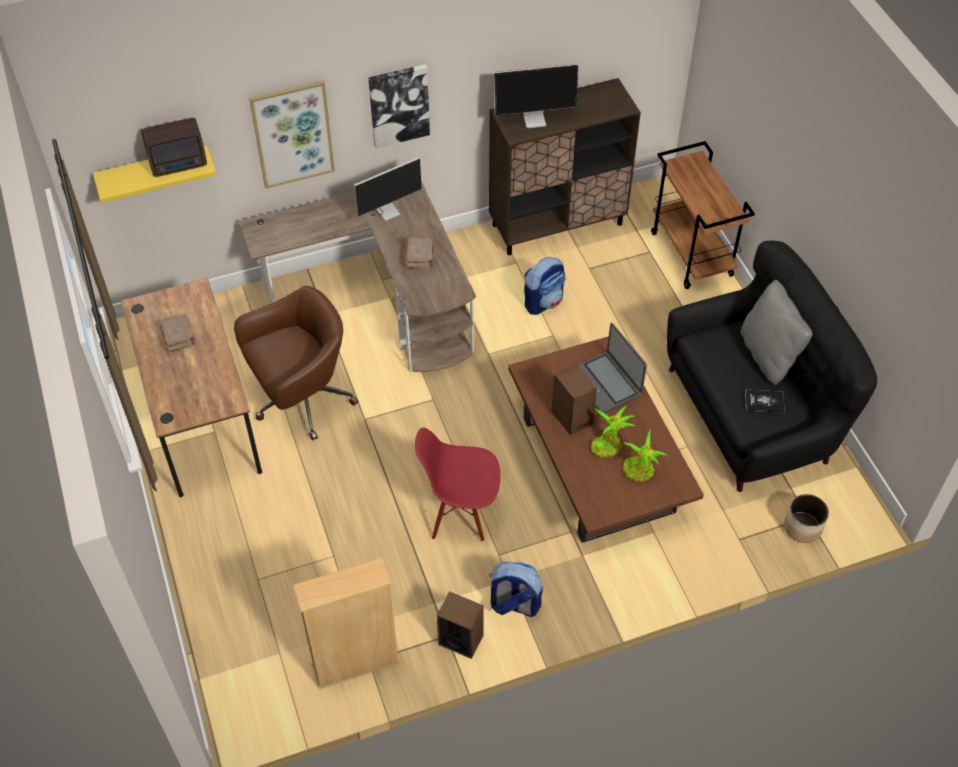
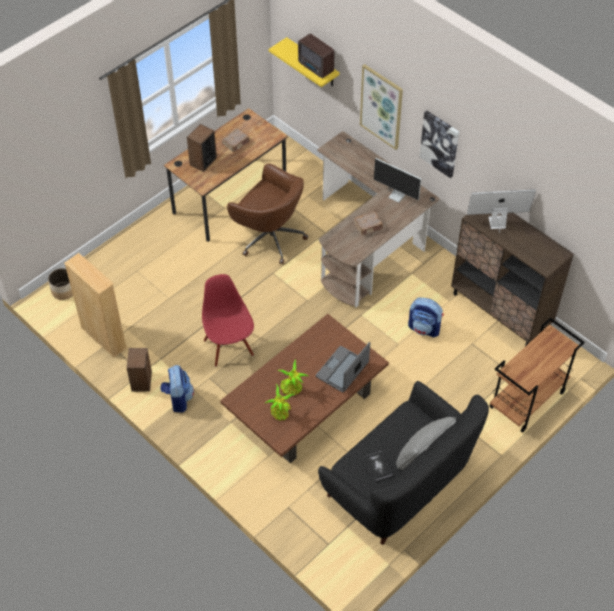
camera: 65 degrees right, 0 degrees up
monitor [494,64,578,128] -> monitor turned 120 degrees clockwise [467,189,536,233]
speaker [552,364,597,436] -> speaker moved to [187,124,217,172]
planter [784,494,829,543] -> planter moved to [48,268,73,300]

